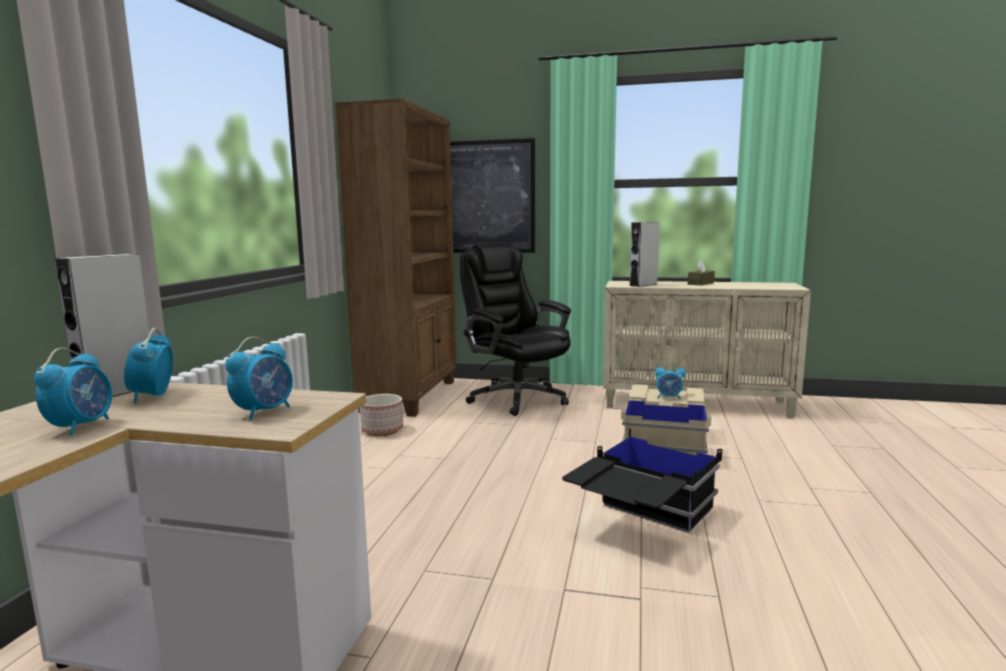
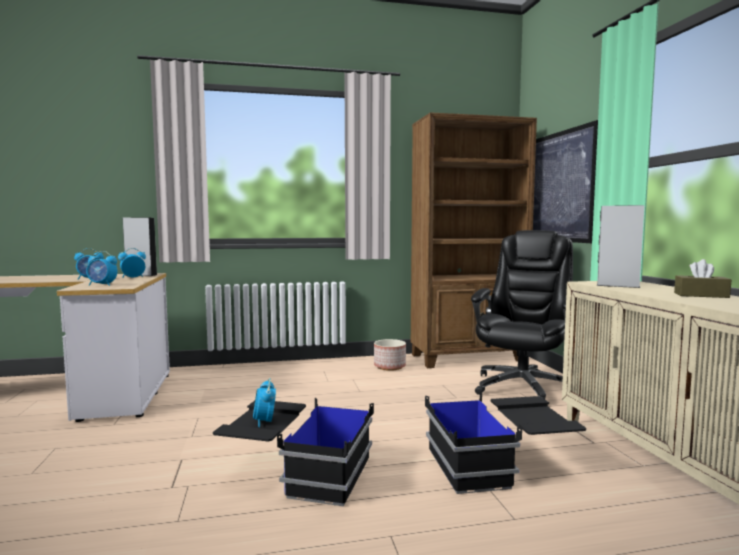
camera: 65 degrees right, 5 degrees down
beige storage box [621,384,711,455] -> black storage box [425,392,586,494]
alarm clock [655,363,686,399] -> alarm clock moved to [253,378,276,427]

